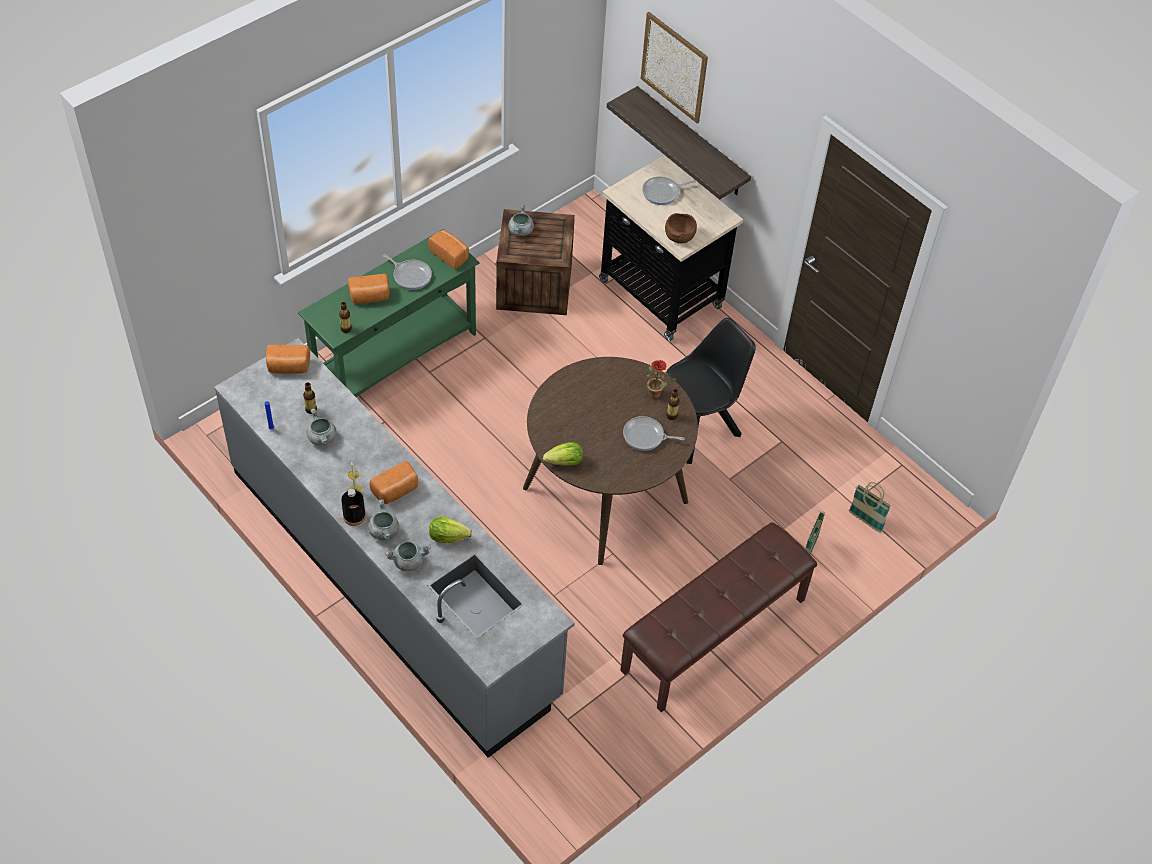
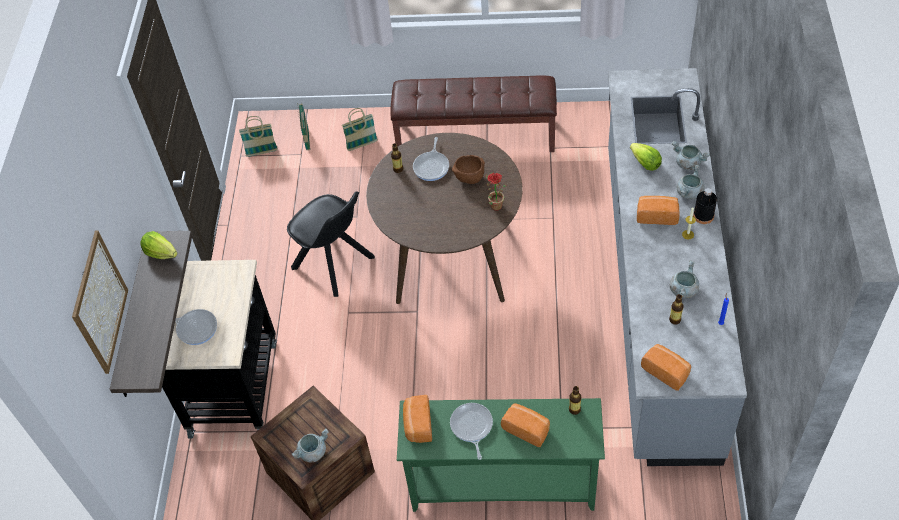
camera: 130 degrees left, 0 degrees up
lettuce [543,442,583,466] -> lettuce moved to [140,231,177,259]
frying pan [623,416,685,451] -> frying pan turned 45 degrees clockwise [413,137,449,181]
potted plant [647,360,676,399] -> potted plant moved to [486,173,506,211]
brown bowl [665,213,697,243] -> brown bowl moved to [452,155,485,184]
black chair [666,318,756,464] -> black chair turned 150 degrees counterclockwise [287,191,375,297]
none -> basket [239,116,277,157]

